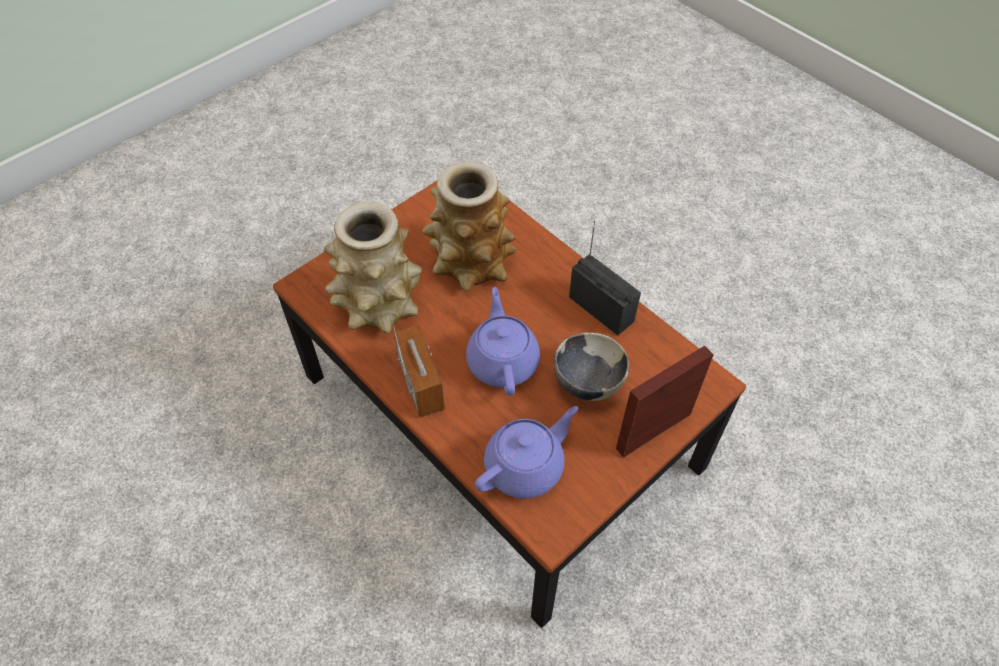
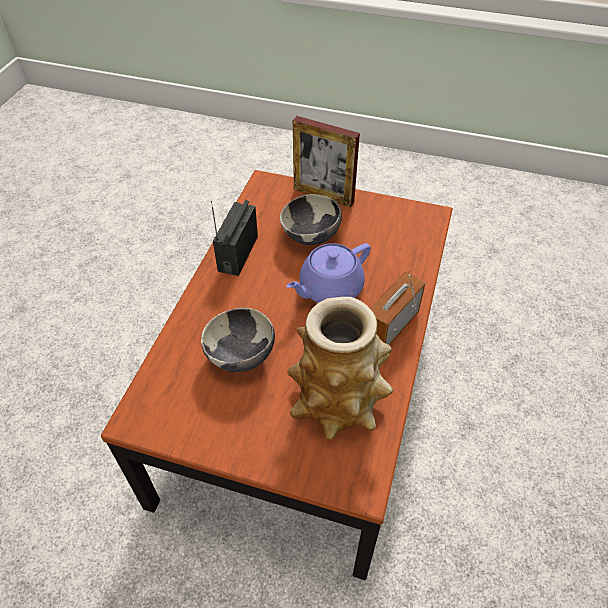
camera: 120 degrees left, 5 degrees down
vase [422,162,517,291] -> bowl [201,307,275,372]
purple teapot [475,406,579,499] -> none

